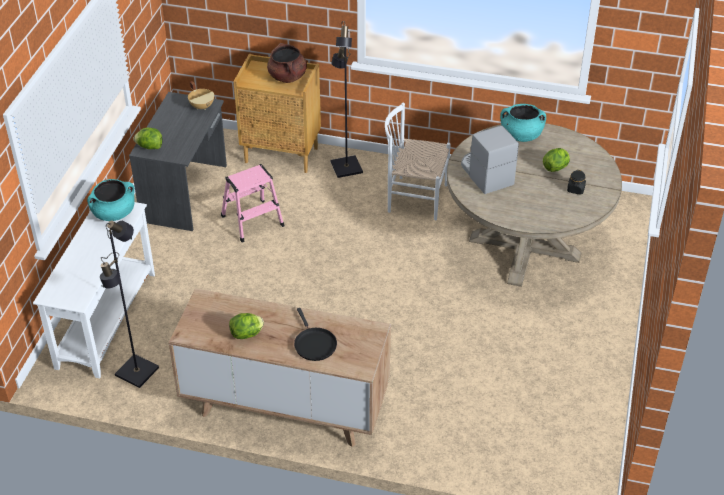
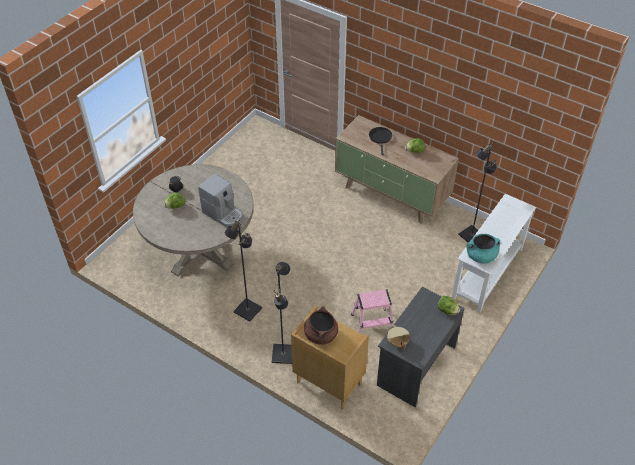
camera: 160 degrees left, 5 degrees up
white chair [385,103,450,220] -> black floor lamp [225,218,262,322]
coffee machine [461,126,519,194] -> coffee machine turned 45 degrees counterclockwise [198,174,242,227]
turquoise cooking pot [500,104,546,142] -> none

